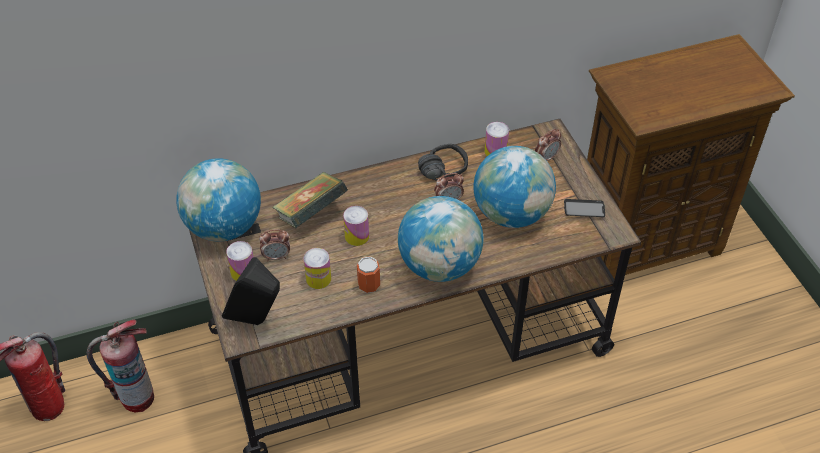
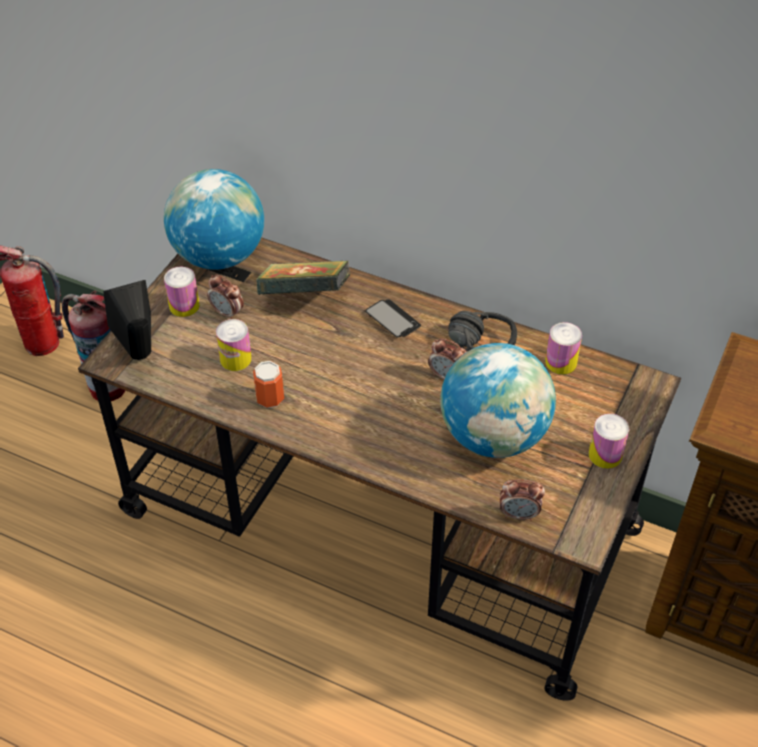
camera: 45 degrees right, 0 degrees up
can [343,206,369,246] -> can moved to [589,414,629,469]
globe [398,196,483,282] -> none
alarm clock [535,129,561,161] -> alarm clock moved to [500,479,545,521]
phone [564,199,605,217] -> phone moved to [365,299,421,338]

